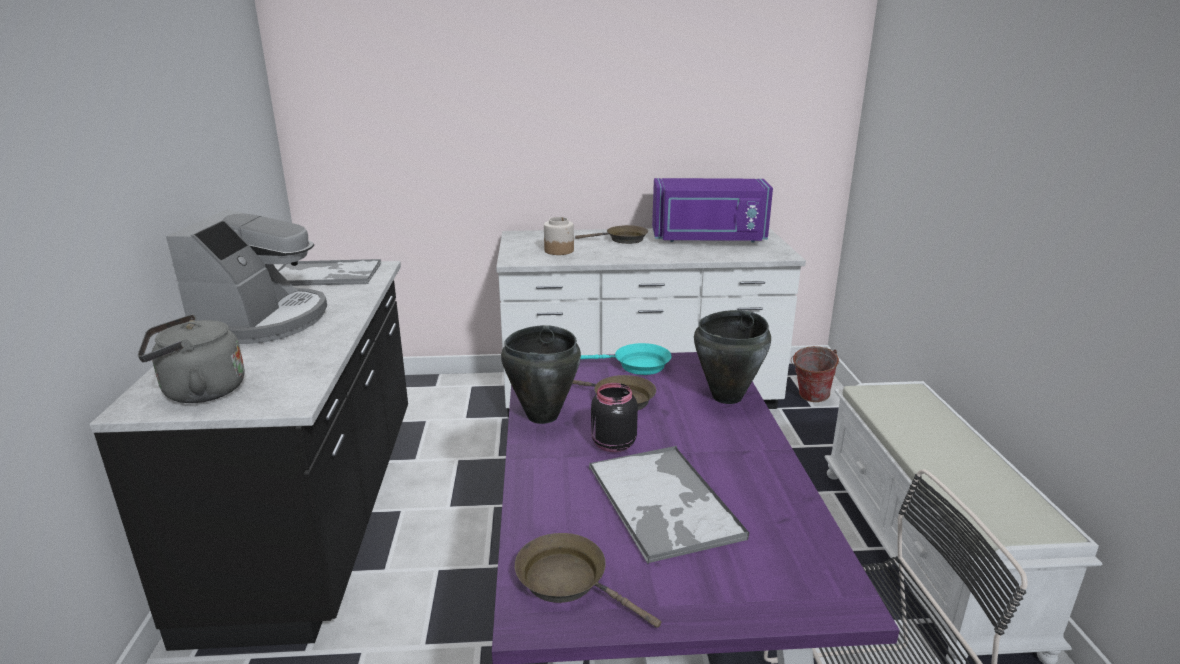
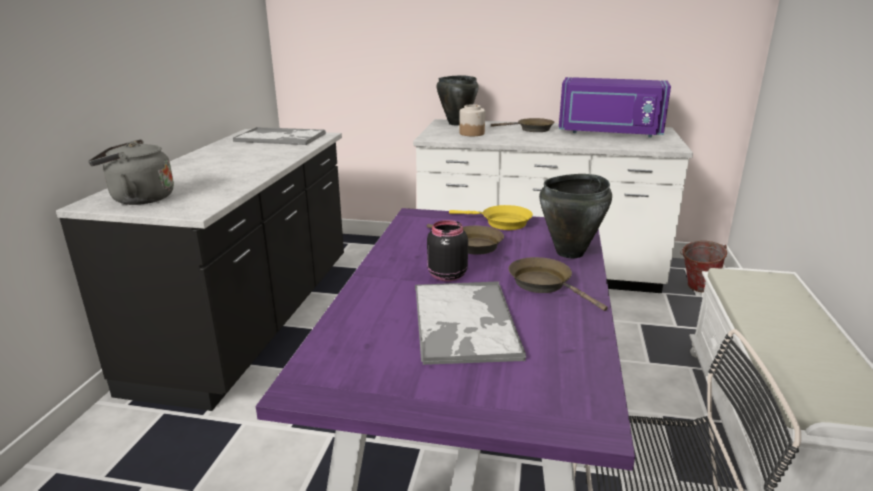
camera: 15 degrees right, 0 degrees up
coffee machine [166,209,327,344] -> none
black cooking pot [501,325,581,424] -> black cooking pot moved to [437,75,479,125]
brown frying pan [515,533,661,628] -> brown frying pan moved to [509,257,608,311]
turquoise frying pan [581,343,671,375] -> yellow frying pan [449,205,533,230]

